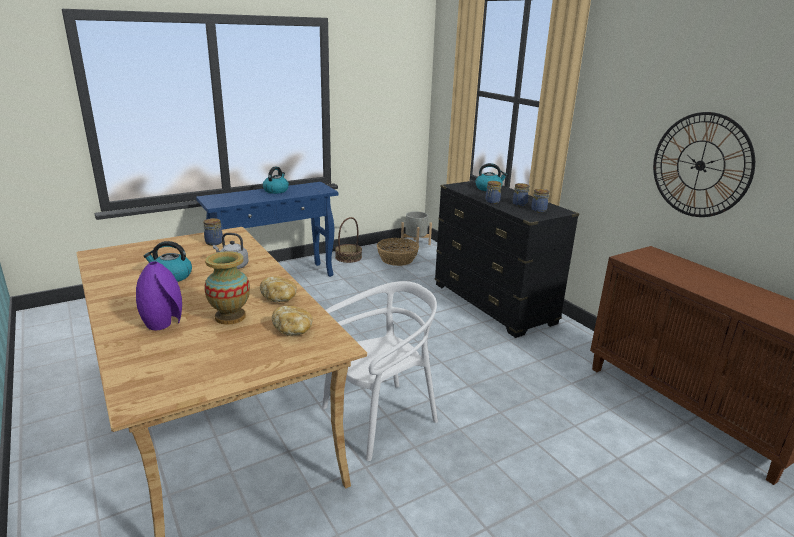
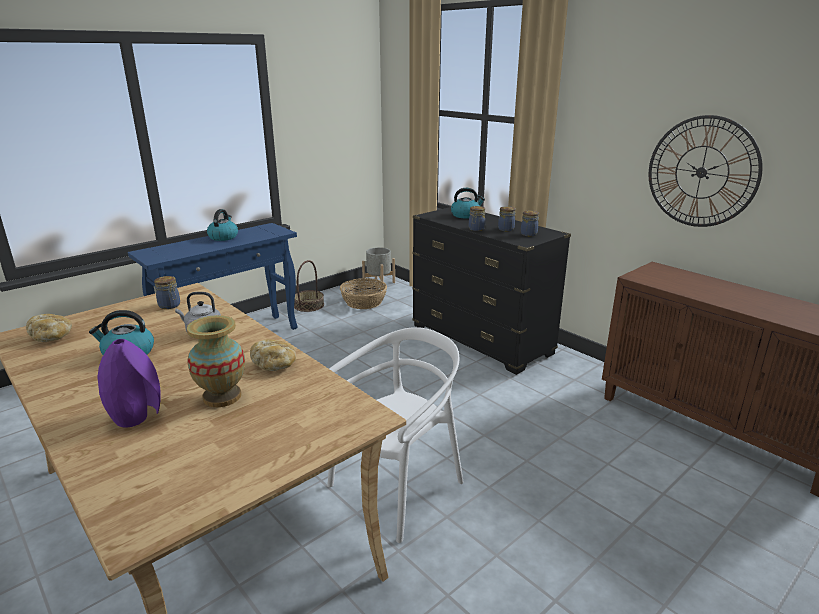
camera: 10 degrees left, 0 degrees up
bread [272,306,313,336] -> bread moved to [26,314,72,342]

